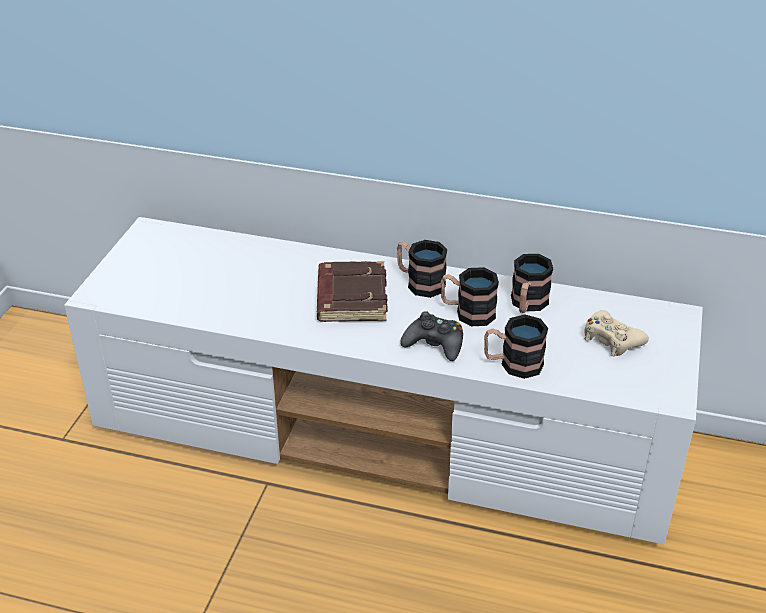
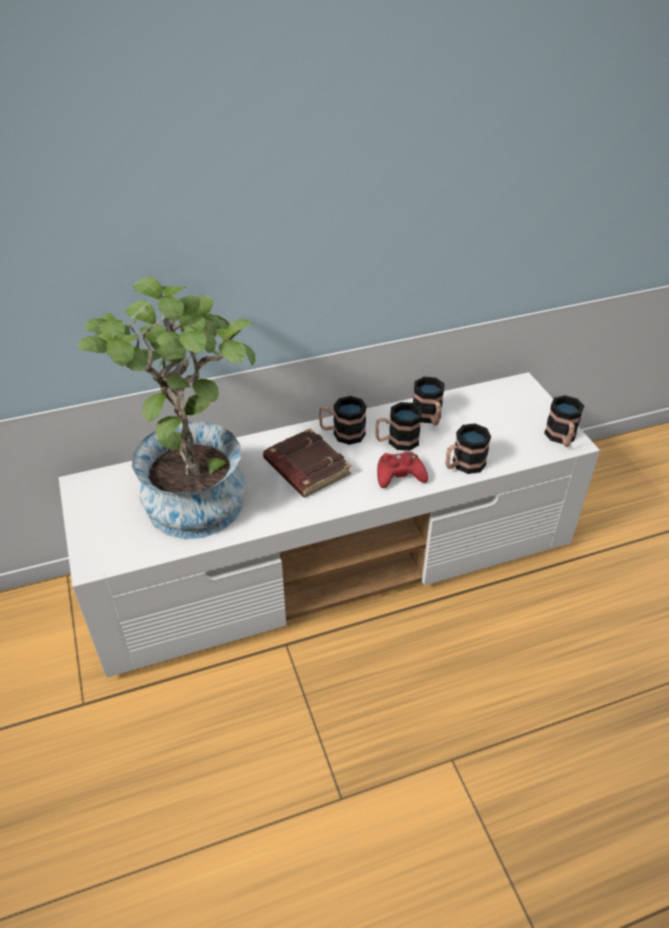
camera: 35 degrees left, 5 degrees up
black game controller [400,311,463,361] -> red game controller [377,451,428,488]
beige game controller [584,310,649,356] -> none
none -> potted plant [78,277,255,539]
none -> mug [544,395,584,447]

